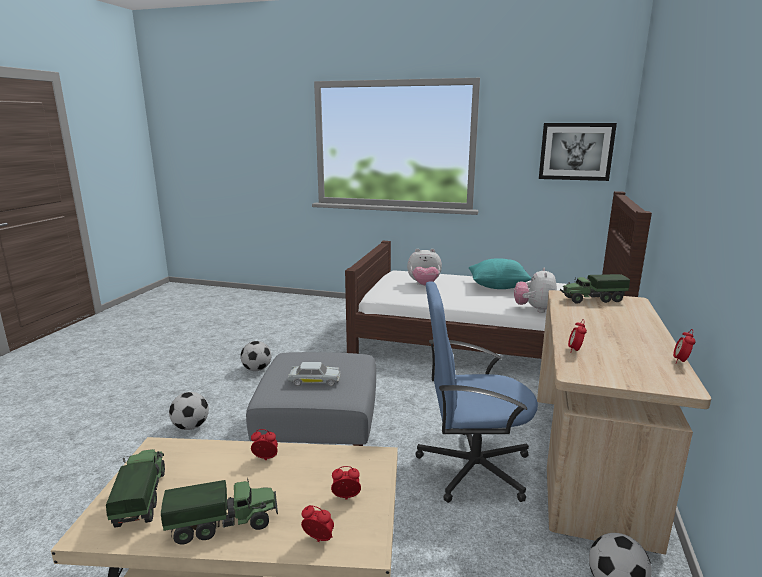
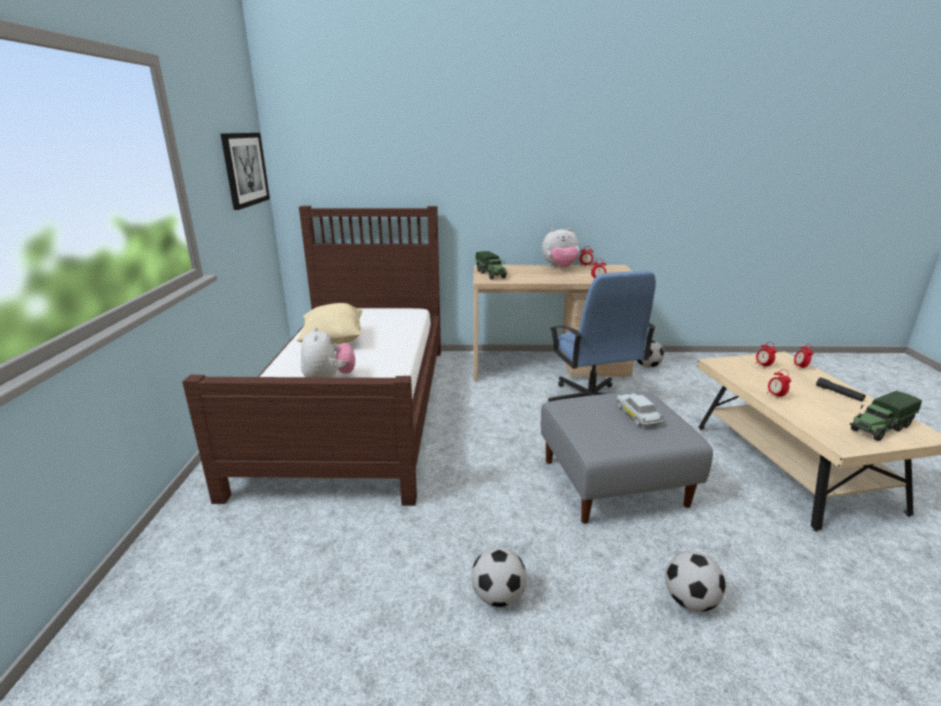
camera: 105 degrees left, 5 degrees up
toy truck [161,477,278,545] -> black flashlight [816,377,866,402]
turquoise pillow [469,258,532,289] -> beige pillow [297,303,362,345]
plush toy [514,267,557,313] -> plush toy moved to [542,228,579,268]

